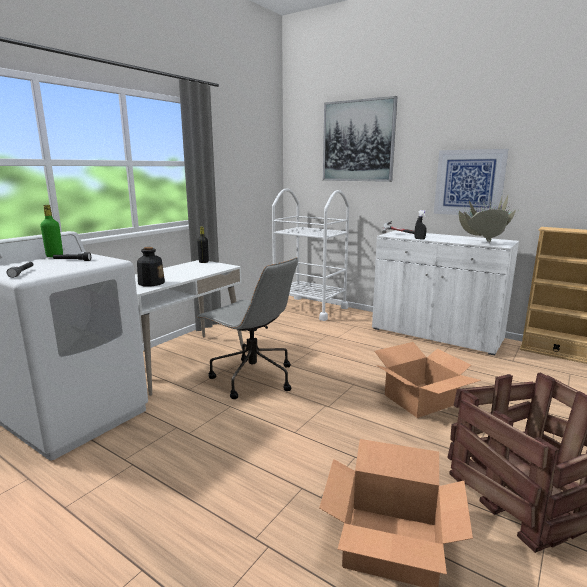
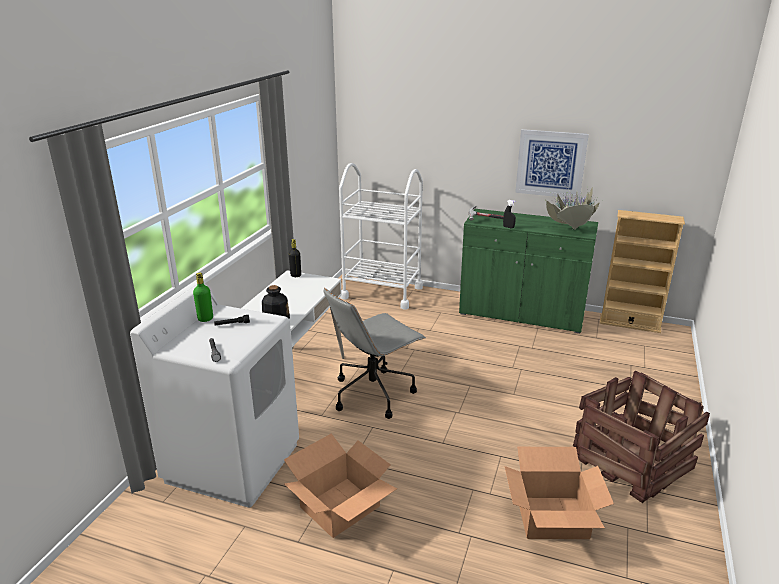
camera: 15 degrees left, 10 degrees up
grey office chair [196,258,298,399] -> grey office chair turned 120 degrees clockwise [323,288,426,419]
picture [323,96,398,182] -> none
white cabinet [372,231,519,356] -> green cabinet [459,209,598,333]
cardboard box [374,342,481,418] -> cardboard box moved to [284,433,397,538]

